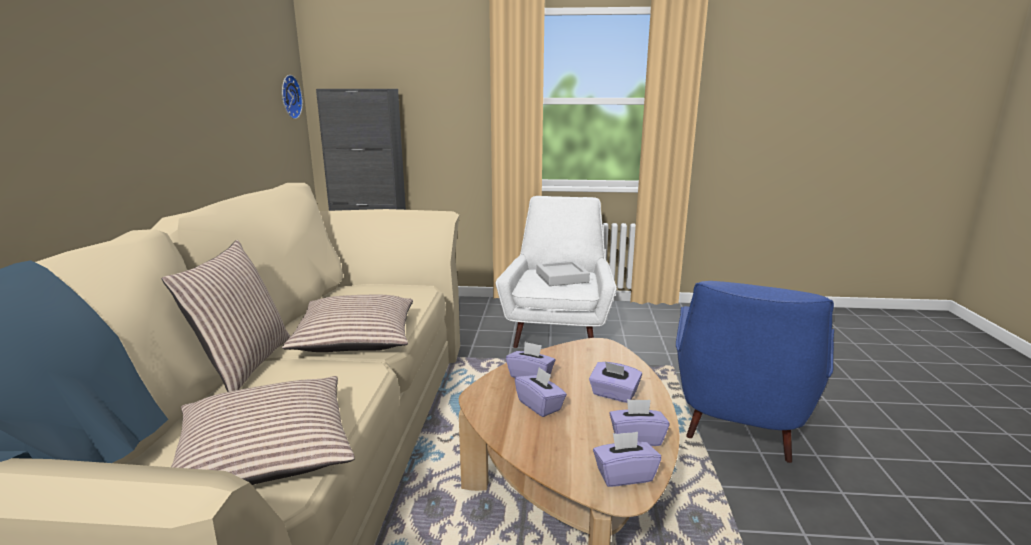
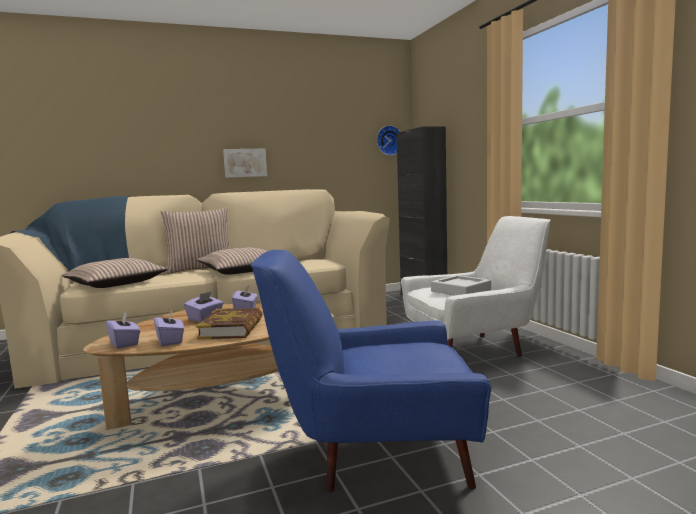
camera: 65 degrees right, 10 degrees down
purple tissue box [589,362,642,403] -> book [196,308,262,340]
none -> picture [223,149,267,178]

